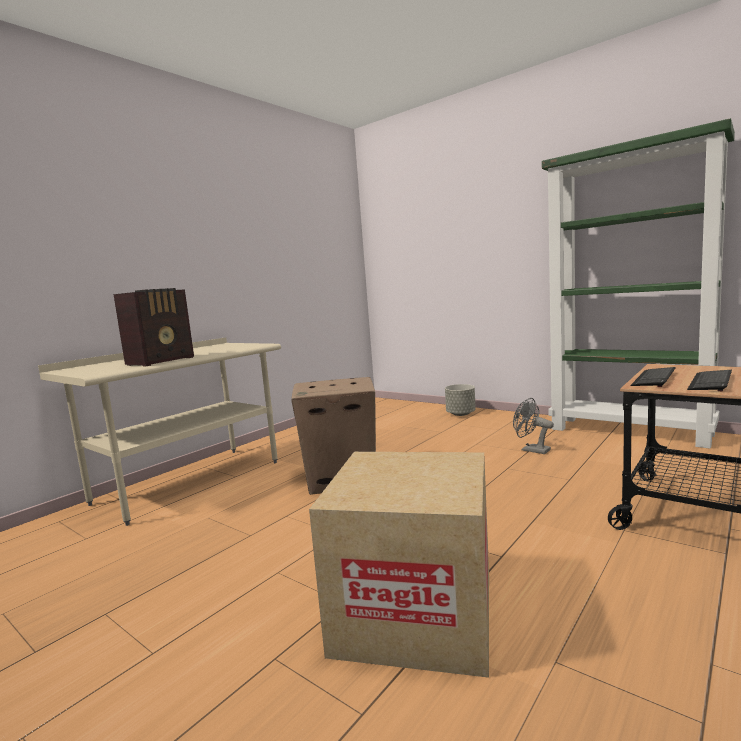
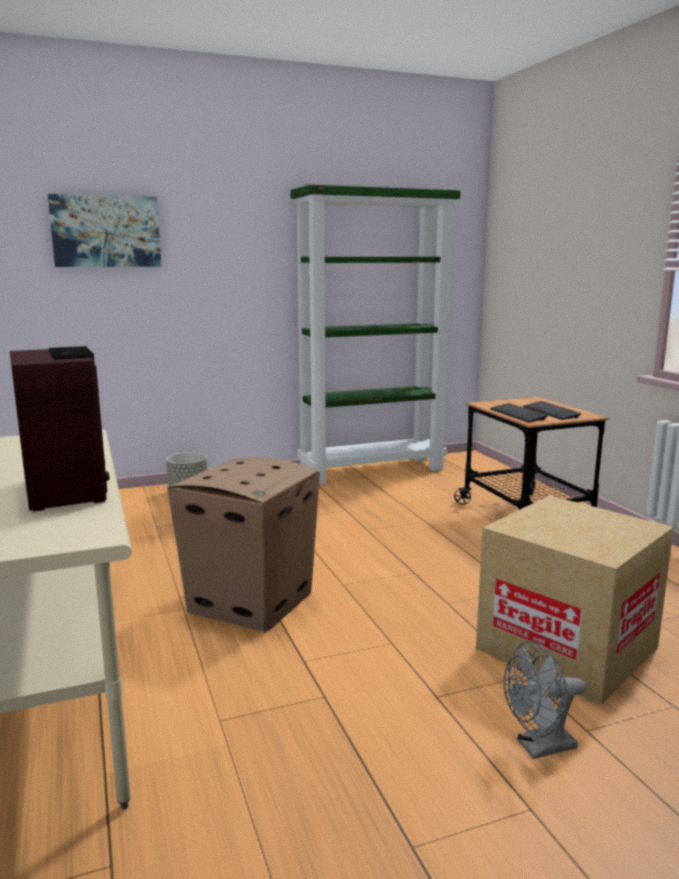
camera: 60 degrees left, 5 degrees up
grey fan [513,398,554,454] -> grey fan moved to [504,641,586,759]
none -> picture [48,194,161,267]

